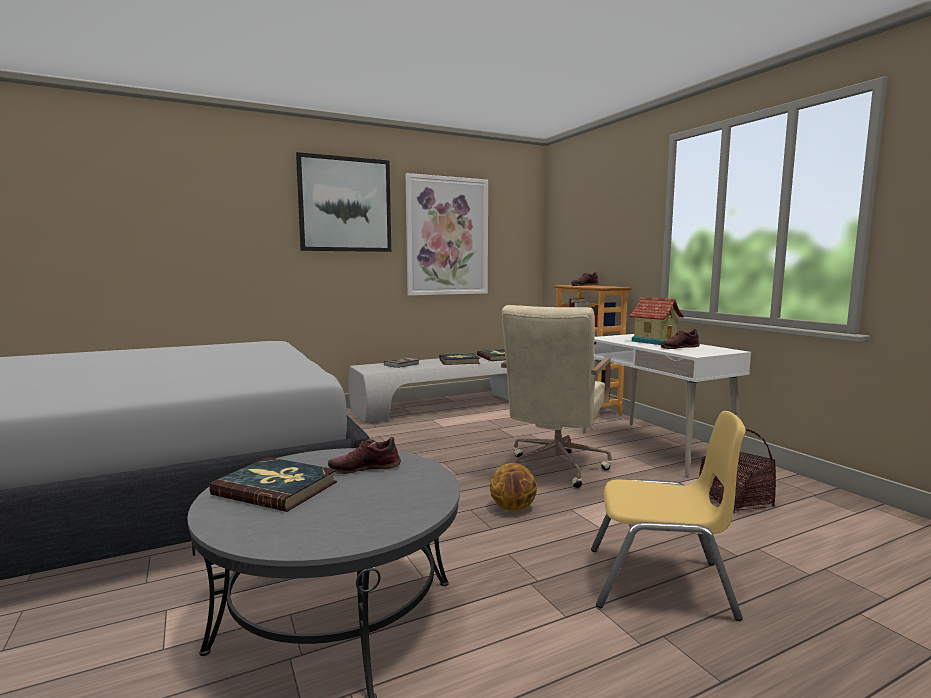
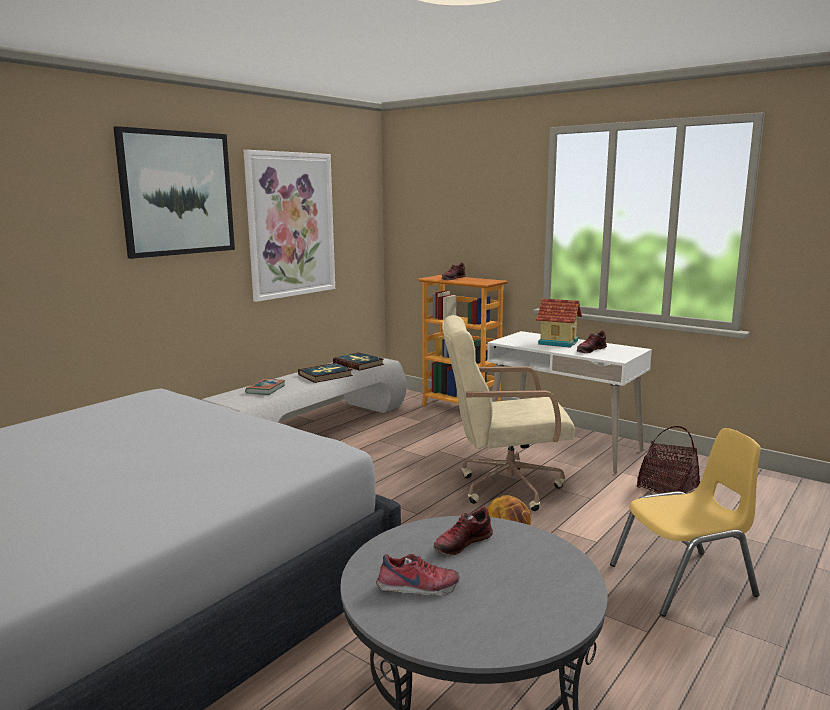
camera: 25 degrees left, 5 degrees up
book [209,457,337,512] -> shoe [376,553,460,596]
beige office chair [501,305,613,488] -> beige office chair turned 90 degrees clockwise [442,315,575,511]

